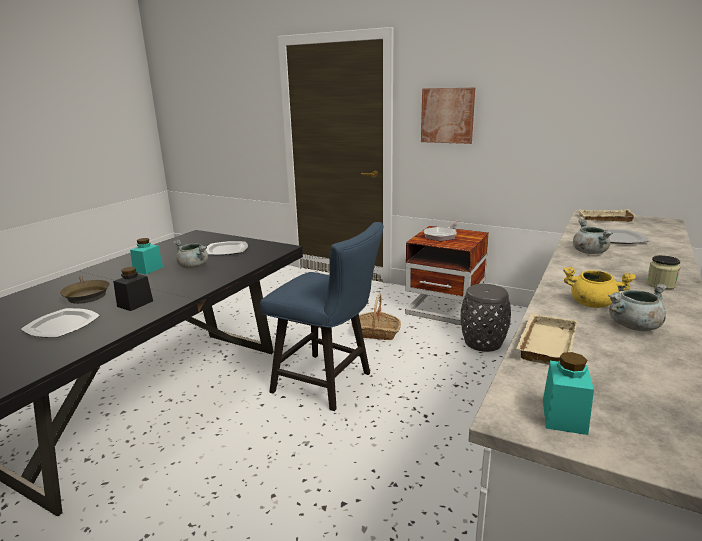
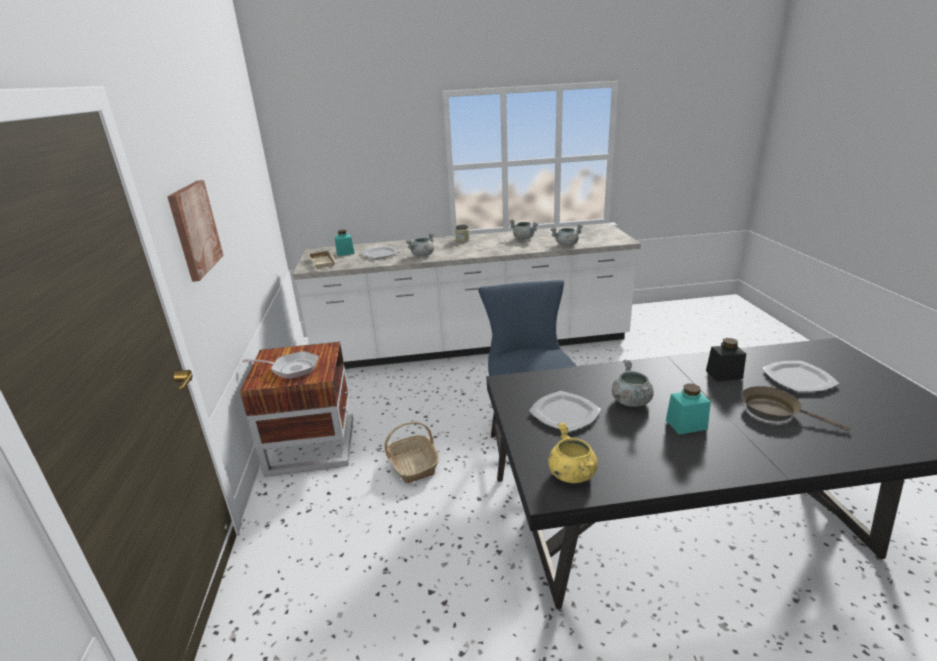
camera: 125 degrees left, 5 degrees up
brown frying pan [60,276,110,304] -> brown frying pan turned 75 degrees counterclockwise [741,386,850,431]
grey stool [460,284,511,352] -> none
beige tray [516,314,577,365] -> grey cooking pot [551,224,583,246]
turquoise jar [543,352,594,435] -> turquoise jar moved to [335,230,355,256]
yellow cooking pot [563,267,636,308] -> yellow cooking pot moved to [548,423,598,483]

